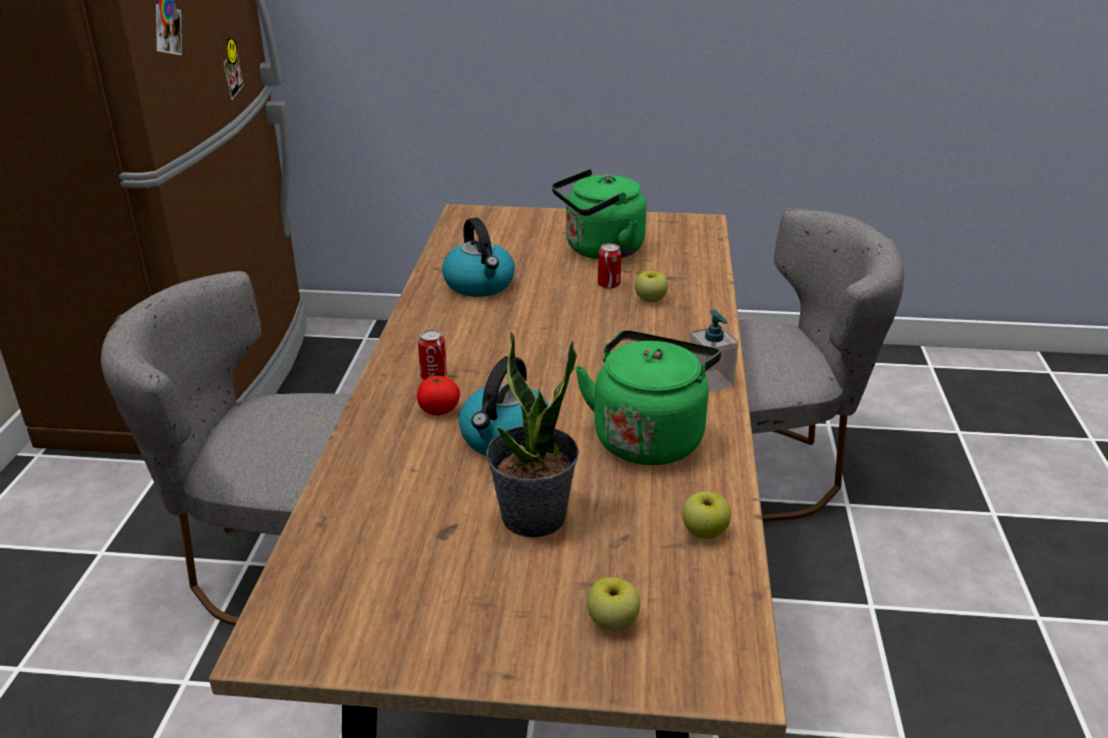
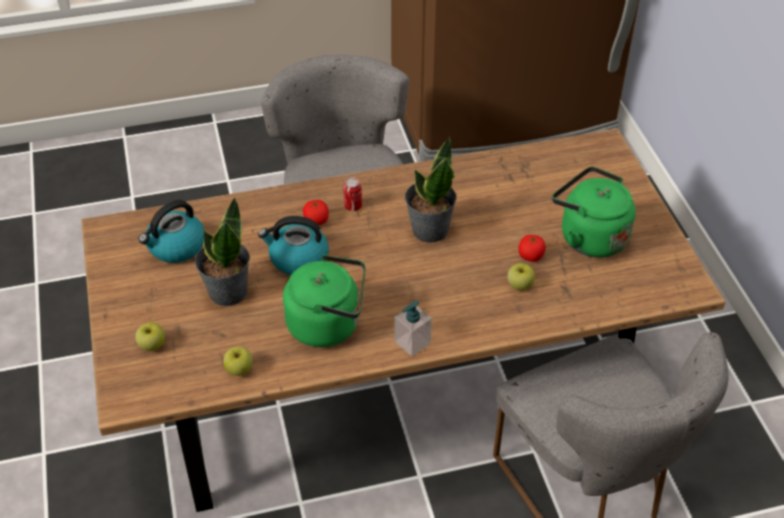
camera: 70 degrees right, 15 degrees up
kettle [442,217,515,297] -> kettle moved to [138,200,205,263]
can [598,243,621,289] -> tomato [518,235,546,262]
none -> potted plant [405,136,457,243]

